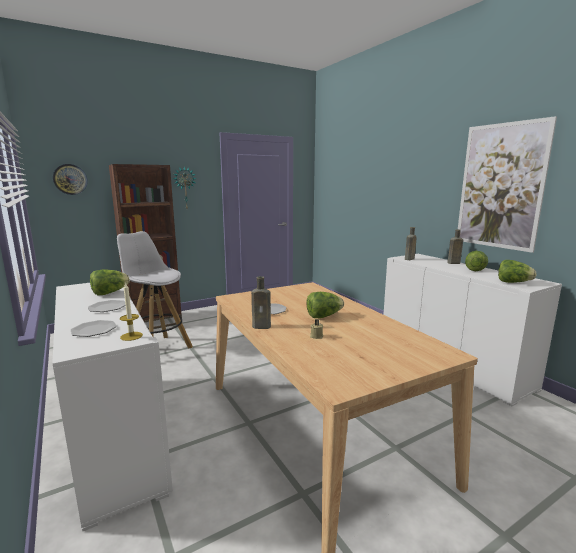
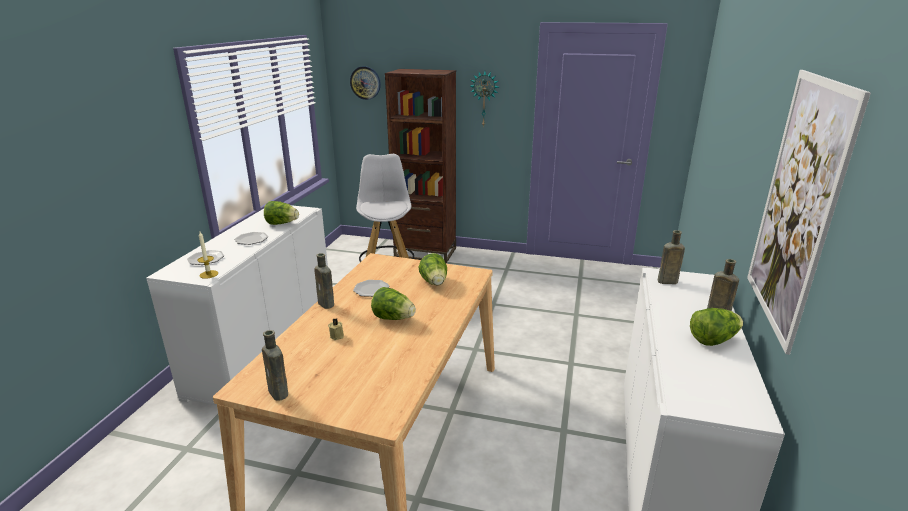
camera: 45 degrees right, 10 degrees up
lettuce [498,260,536,283] -> lettuce moved to [419,253,447,286]
none -> brown bottle [262,330,288,401]

